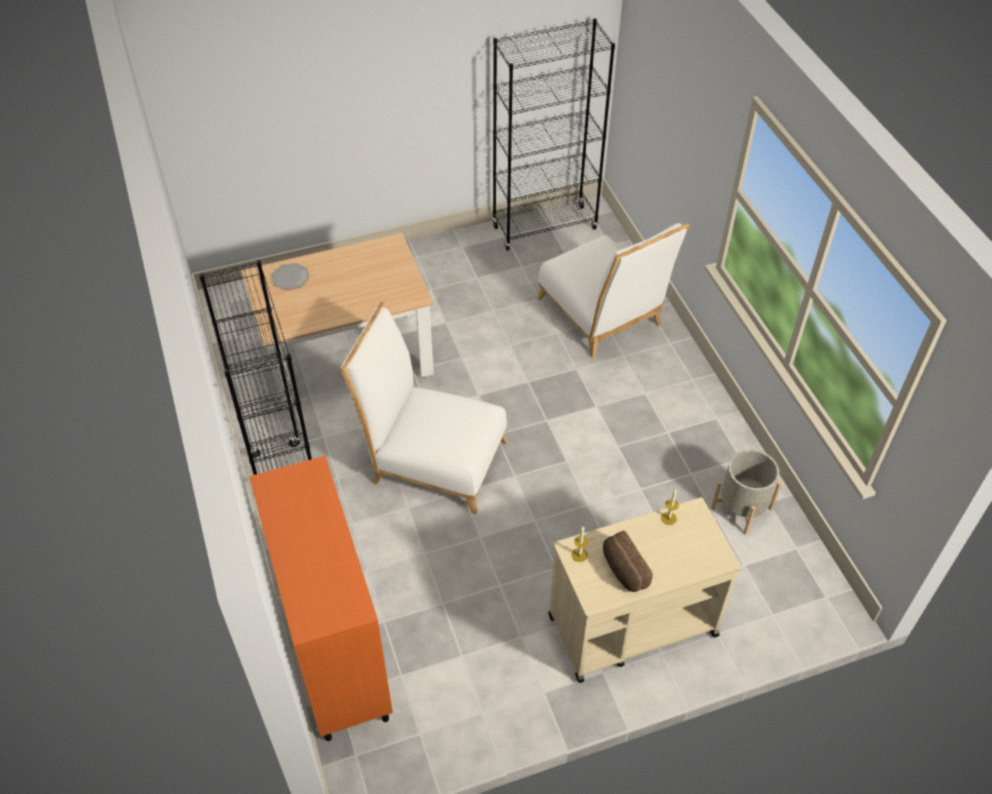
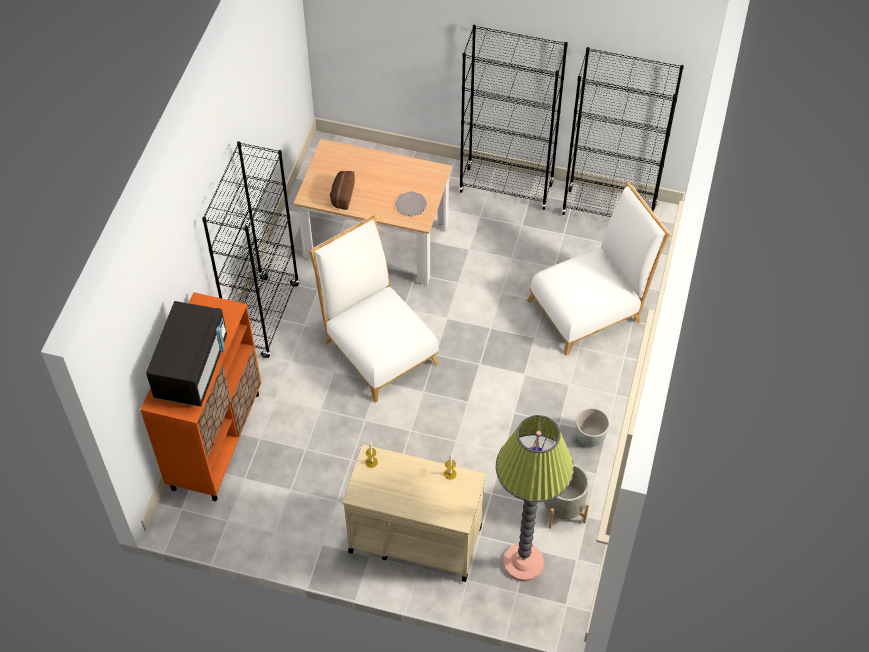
camera: 35 degrees right, 5 degrees up
plate [271,263,309,290] -> plate moved to [395,191,427,216]
white chair [537,223,690,359] -> white chair turned 120 degrees counterclockwise [527,182,670,356]
bread [603,531,653,592] -> bread moved to [330,171,355,210]
none -> black microwave [146,301,227,406]
none -> black bookcase [459,25,568,210]
none -> floor lamp [496,415,574,582]
none -> grey planter [576,408,610,447]

